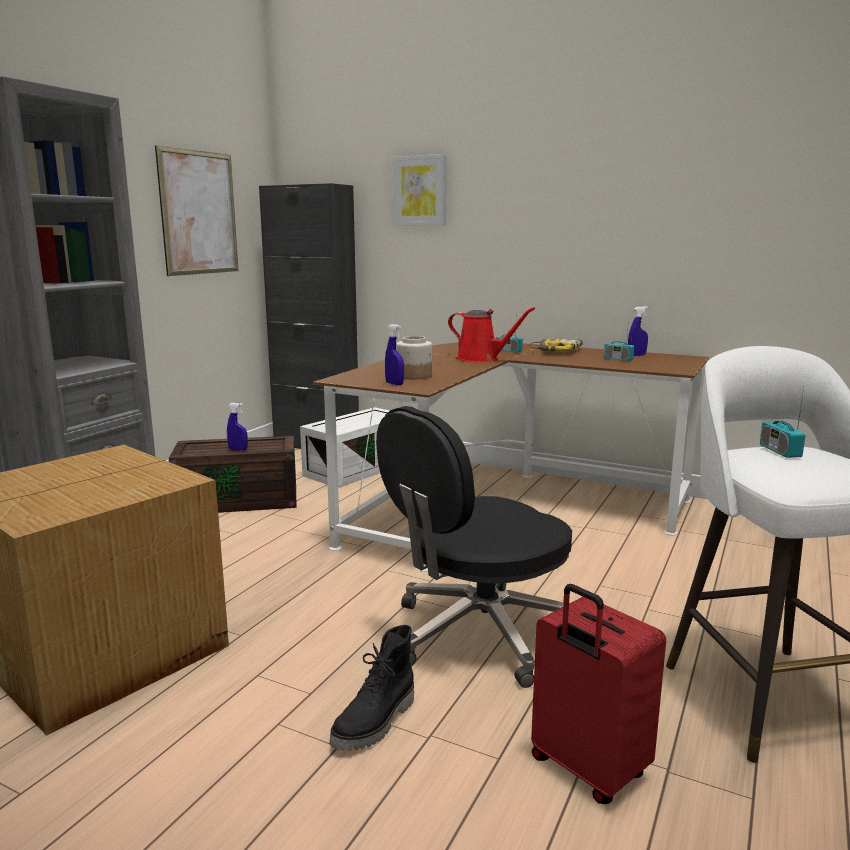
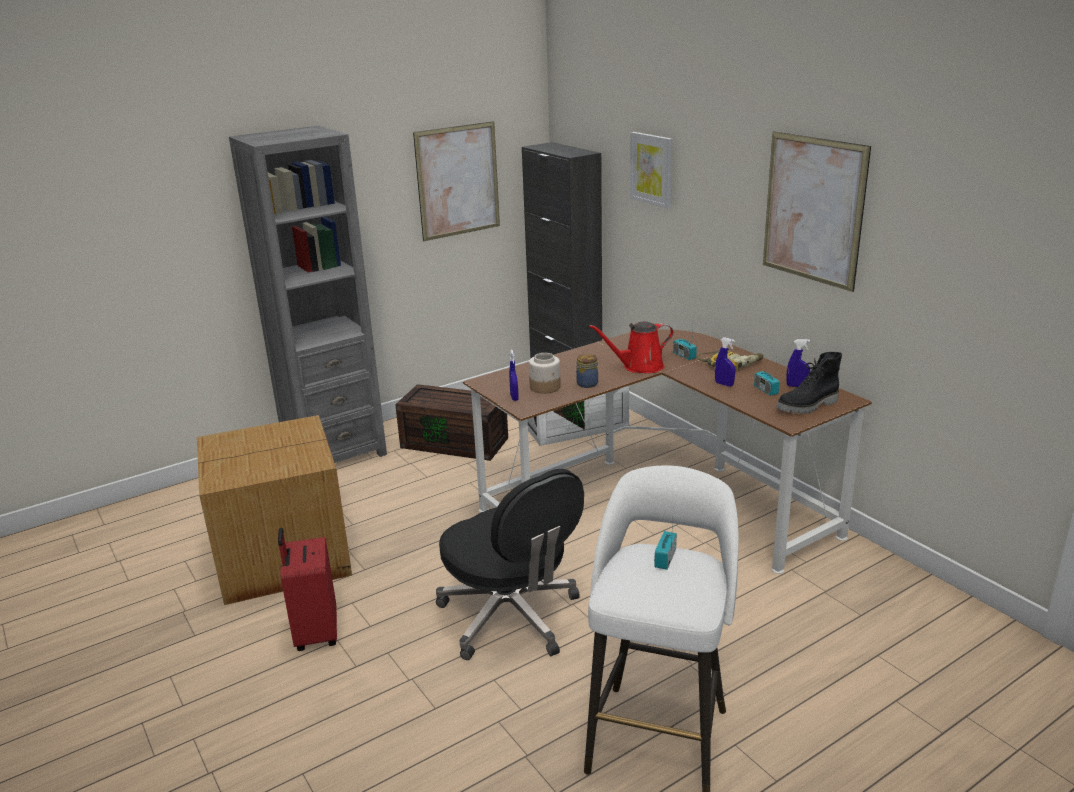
camera: 30 degrees right, 10 degrees up
blue spray bottle [227,403,248,451] -> blue spray bottle moved to [715,337,735,386]
black boot [329,625,414,751] -> black boot moved to [776,352,842,414]
black office chair [376,406,572,688] -> black office chair turned 120 degrees counterclockwise [436,469,584,660]
red watering can [448,307,535,362] -> red watering can turned 105 degrees clockwise [589,321,674,373]
red suitcase [531,584,666,804] -> red suitcase moved to [278,528,337,651]
none -> jar [576,354,598,388]
none -> picture [763,132,871,292]

